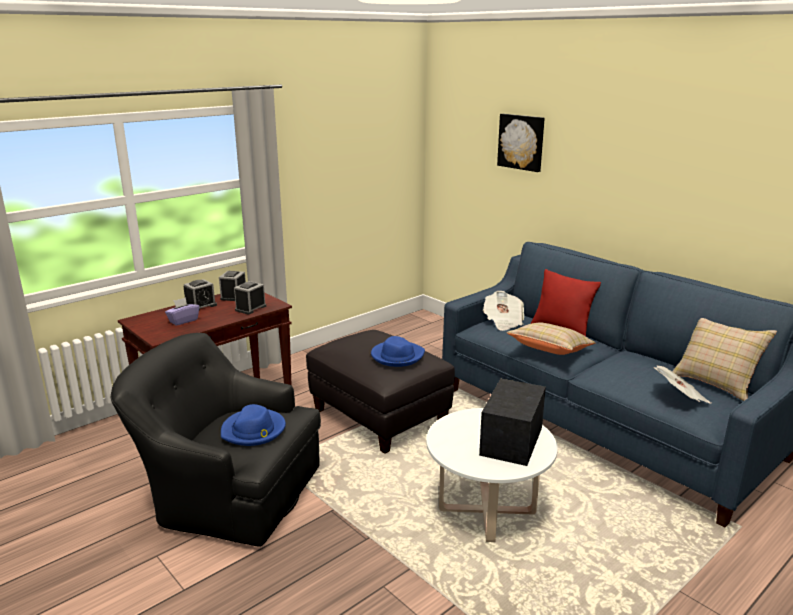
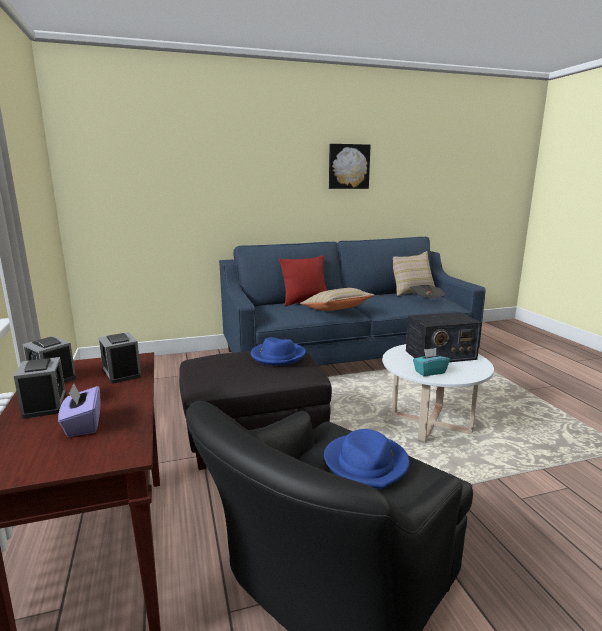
camera: 65 degrees left, 5 degrees down
radio [479,379,546,466] -> radio turned 60 degrees counterclockwise [406,312,482,362]
newspaper [483,291,524,331] -> none
picture [497,114,545,172] -> picture moved to [329,144,371,189]
none -> turquoise tissue box [413,348,450,376]

